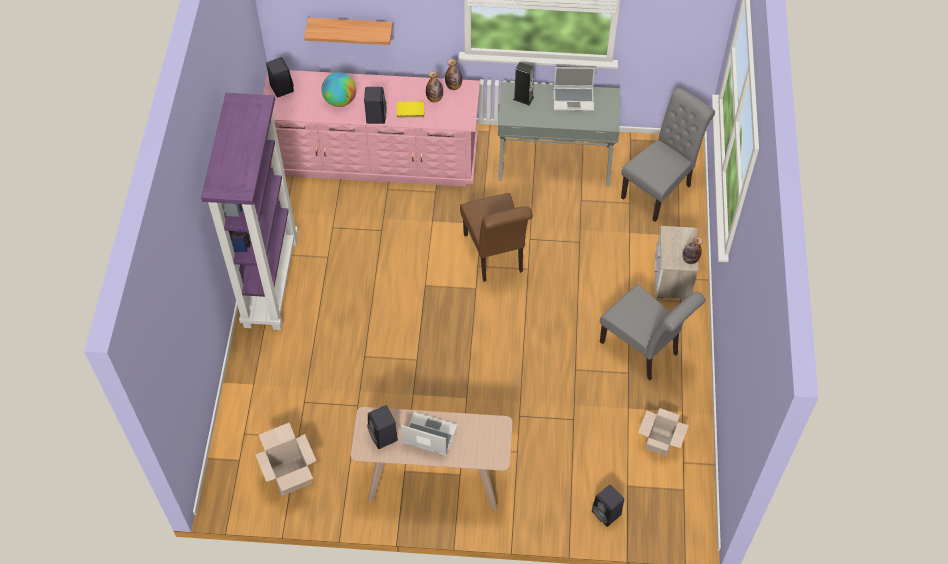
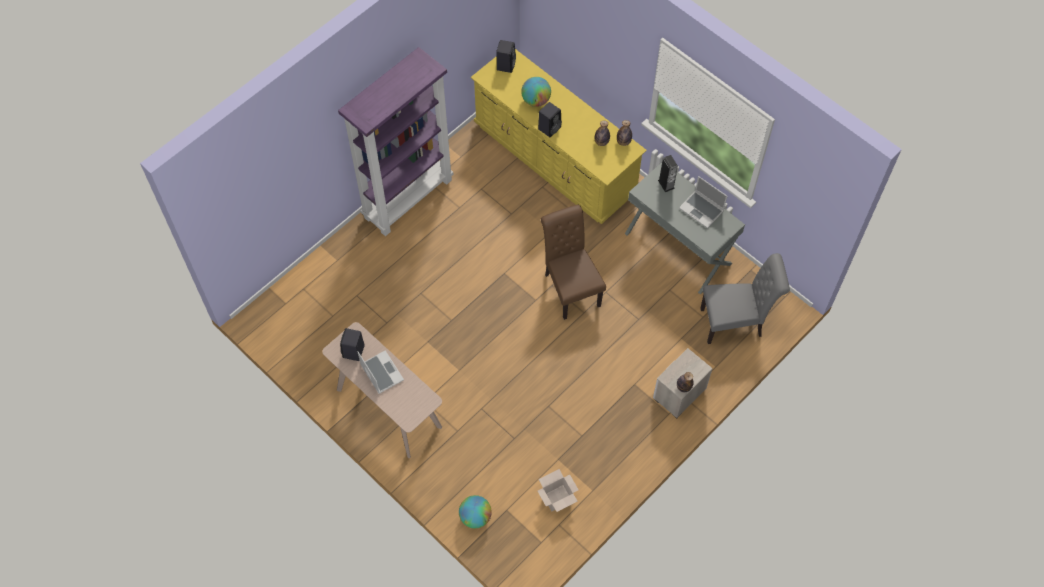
camera: 40 degrees right, 5 degrees up
cardboard box [255,423,317,496] -> none
pink dresser [263,70,480,187] -> yellow dresser [471,49,647,224]
shelf [304,17,393,45] -> none
yellow book [397,101,424,118] -> none
brown chair [460,193,533,282] -> brown chair turned 135 degrees clockwise [541,205,606,320]
black speaker [592,485,624,527] -> globe [459,495,492,529]
grey chair [600,284,705,380] -> none

